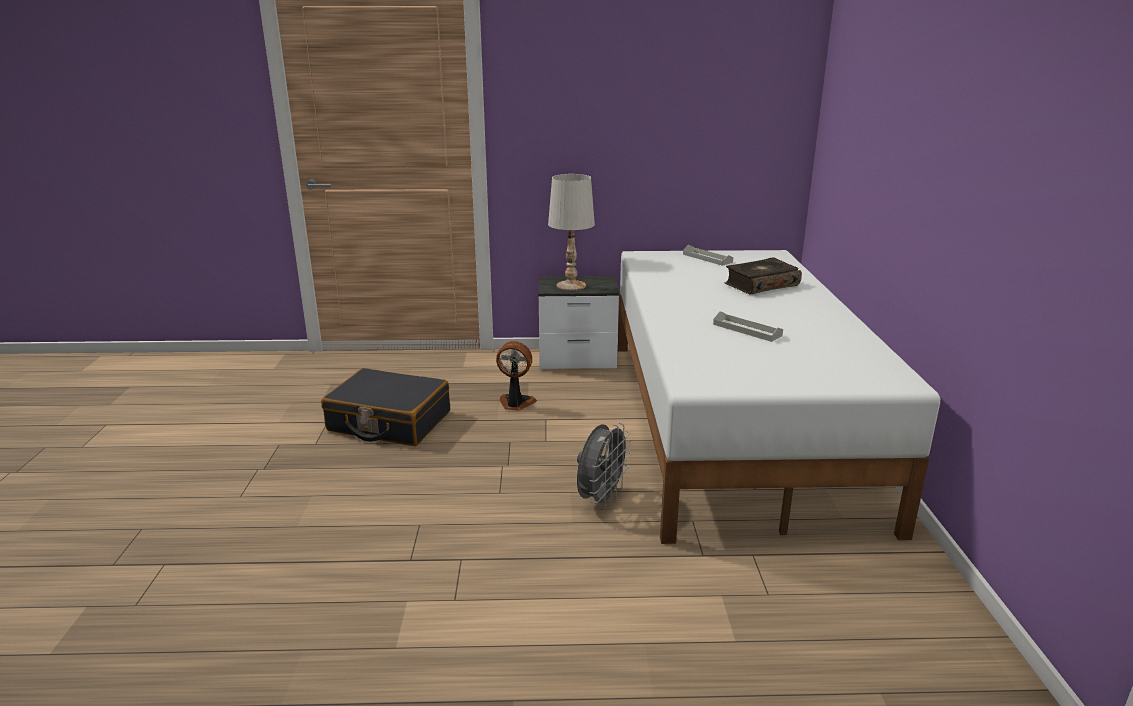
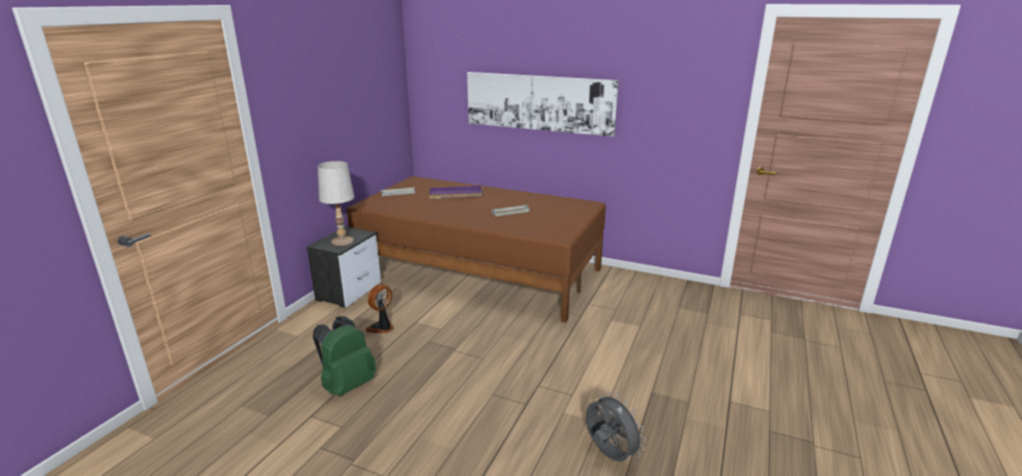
camera: 65 degrees left, 0 degrees up
black suitcase [321,368,450,446] -> green backpack [313,316,376,396]
grey fan [577,423,632,509] -> grey fan moved to [586,391,646,462]
white bed [618,250,940,544] -> brown bed [347,176,606,323]
book [725,257,802,295] -> purple tray [429,184,483,199]
none -> picture [467,72,619,137]

